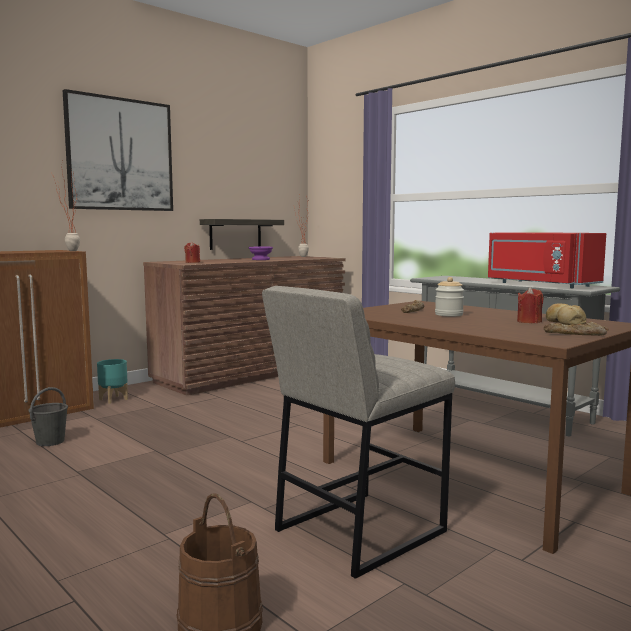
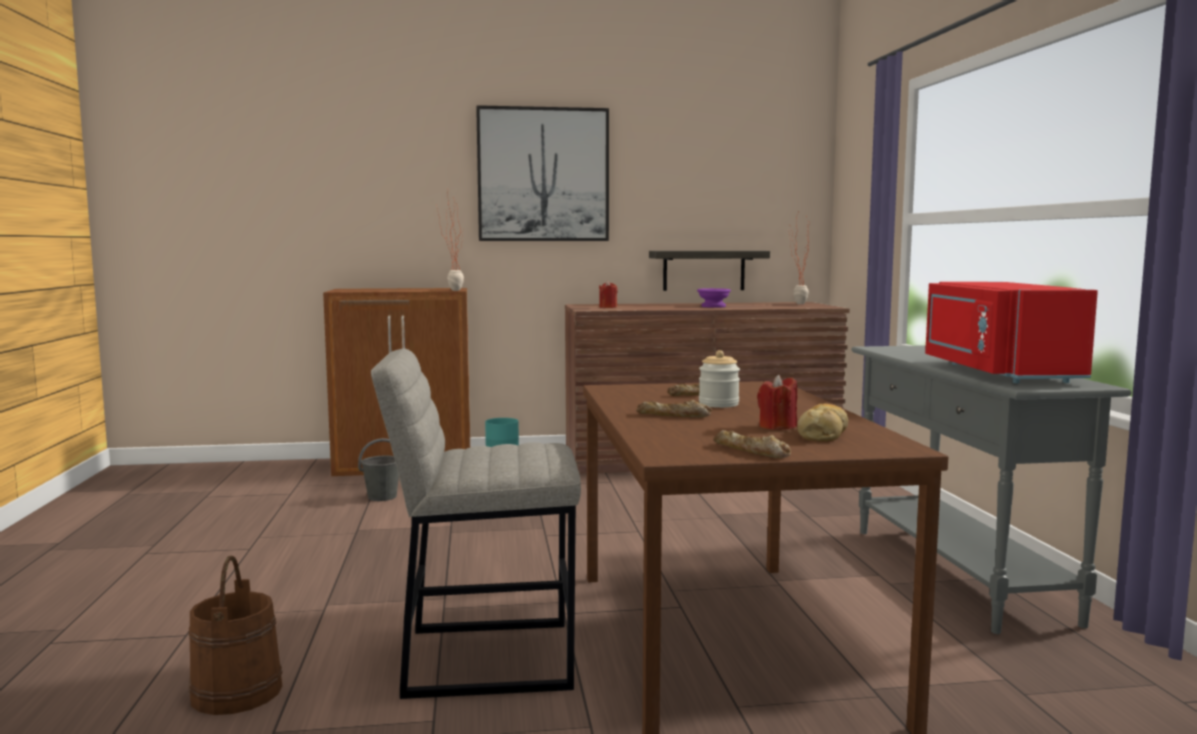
camera: 35 degrees right, 0 degrees up
none -> bread [636,399,712,418]

